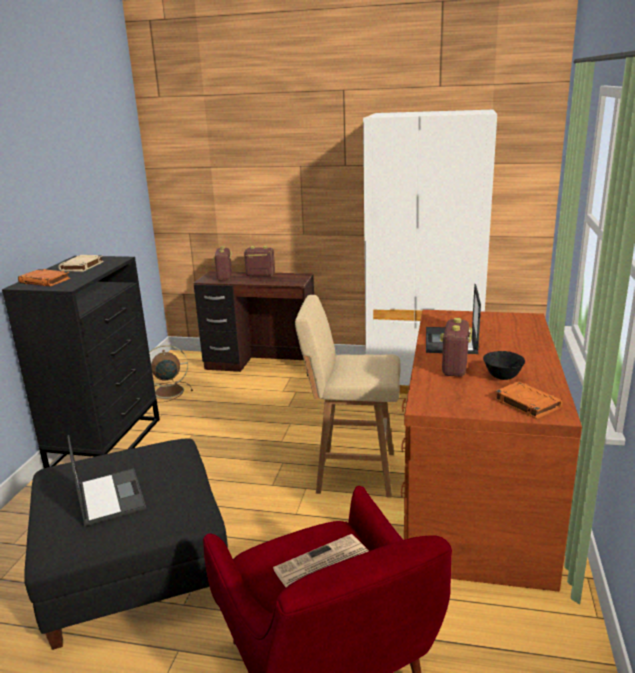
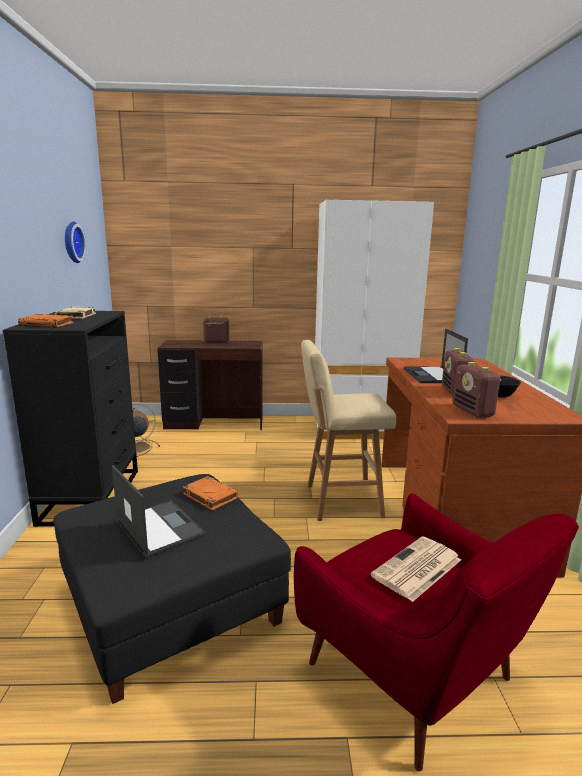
camera: 15 degrees left, 5 degrees down
radio [213,246,232,281] -> radio moved to [453,362,502,418]
orange book [494,381,562,419] -> orange book moved to [183,476,239,511]
none -> wall clock [65,222,86,263]

